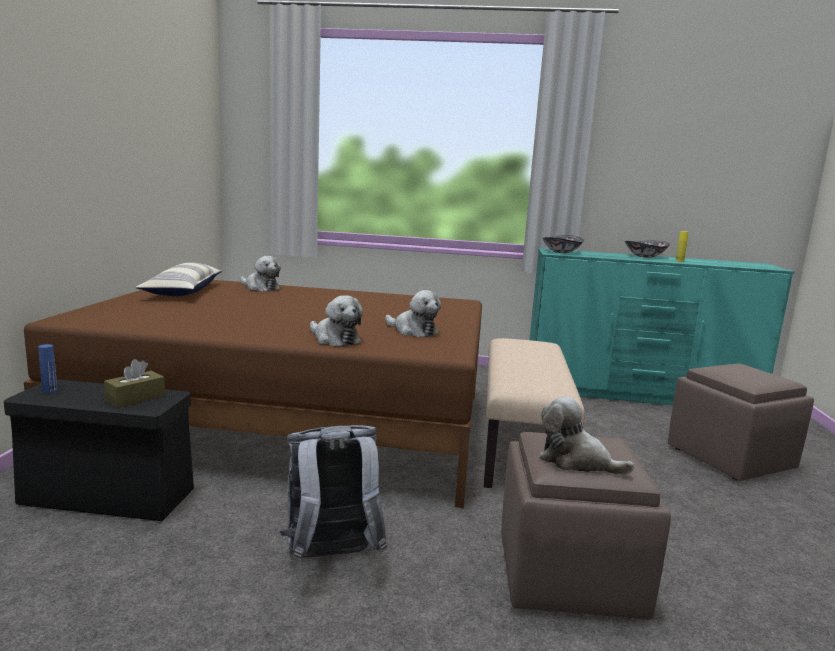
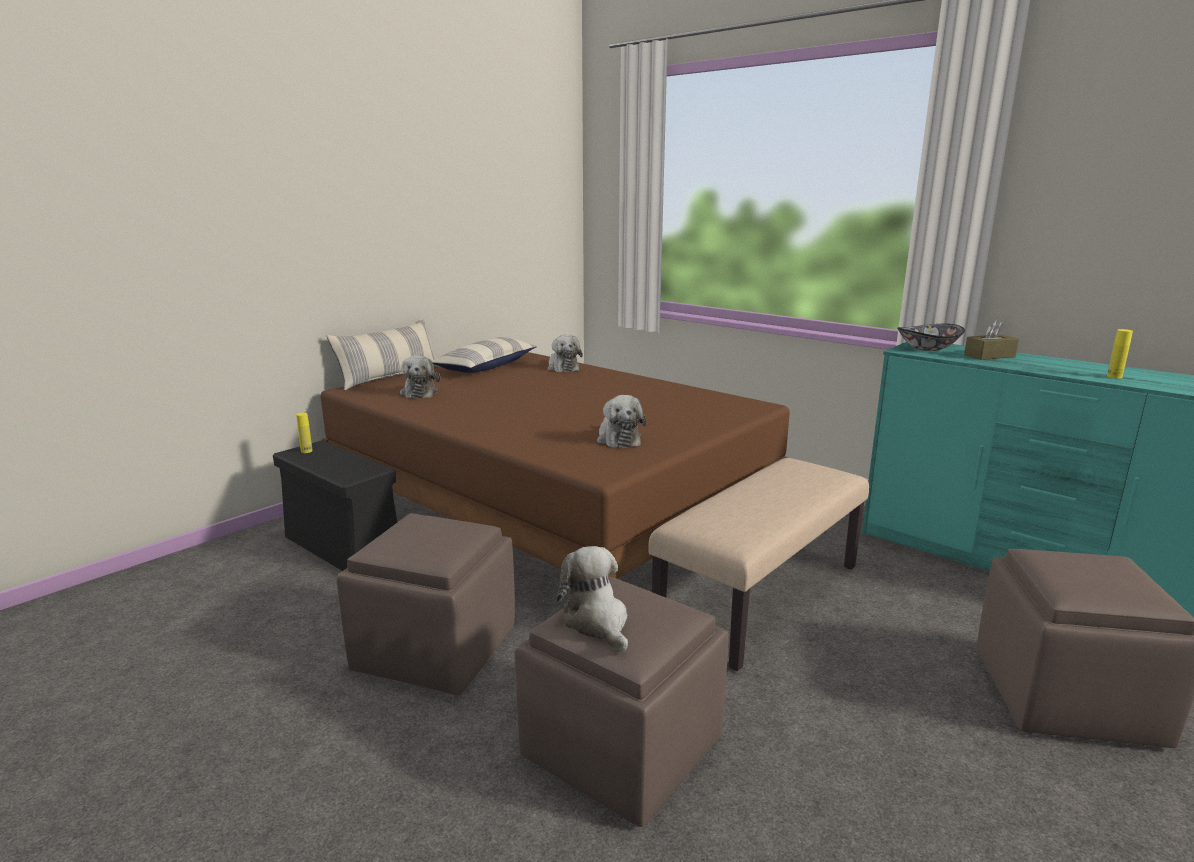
camera: 35 degrees right, 5 degrees up
blue bottle [38,344,57,393] -> yellow bottle [296,413,313,453]
brown tissue box [104,359,165,408] -> brown tissue box moved to [964,320,1019,360]
grey backpack [280,425,388,562] -> brown ottoman [336,513,515,695]
plush toy [310,295,363,346] -> plush toy moved to [400,355,440,399]
bowl [625,240,670,258] -> none
none -> pillow [327,320,439,390]

